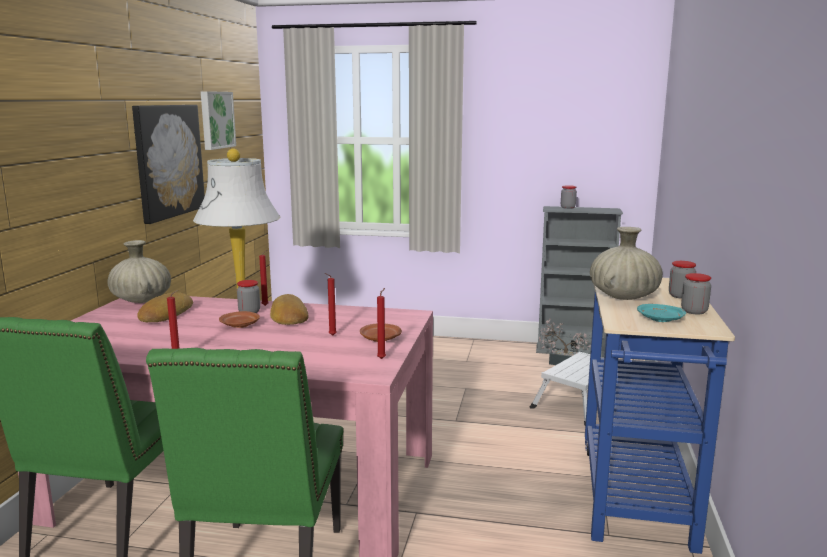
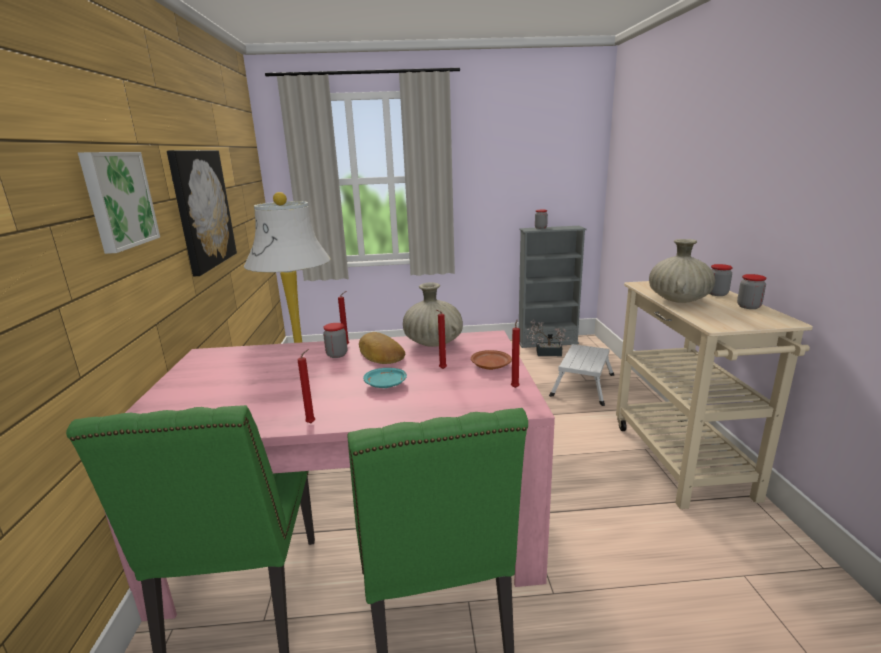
camera: 15 degrees left, 5 degrees up
beige vase [108,240,171,303] -> beige vase moved to [403,282,463,347]
bread [137,292,193,322] -> none
picture [201,91,236,150] -> picture moved to [78,152,160,254]
brown plate [219,311,260,328] -> none
blue cart [585,278,735,554] -> beige cart [616,281,813,509]
turquoise plate [637,304,686,322] -> turquoise plate moved to [363,368,407,388]

